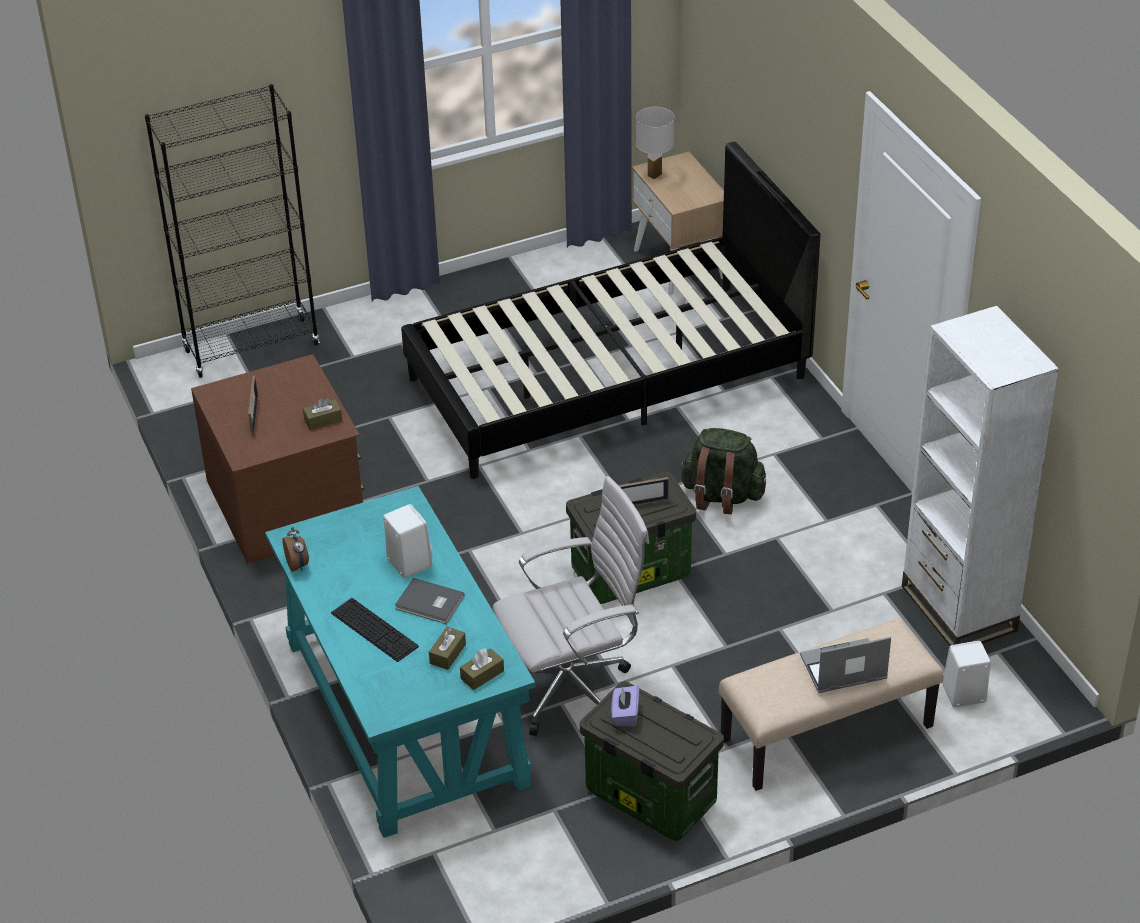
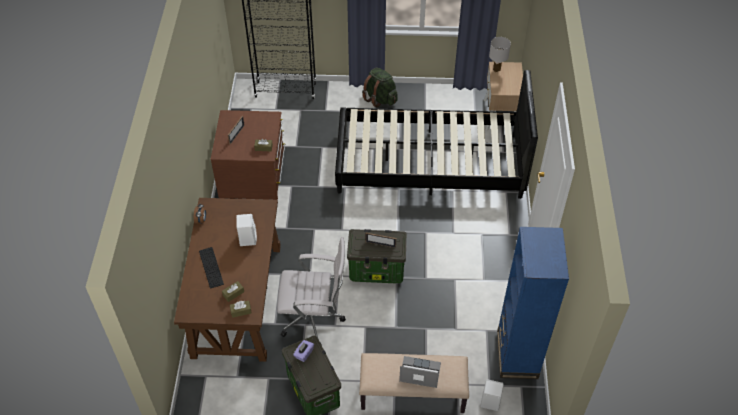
camera: 25 degrees right, 10 degrees up
turquoise desk [265,486,535,838] -> brown desk [174,198,280,362]
grey book [395,578,465,624] -> none
green backpack [680,428,766,514] -> green backpack moved to [362,68,398,107]
white bookcase [902,306,1059,646] -> blue bookcase [497,227,569,379]

